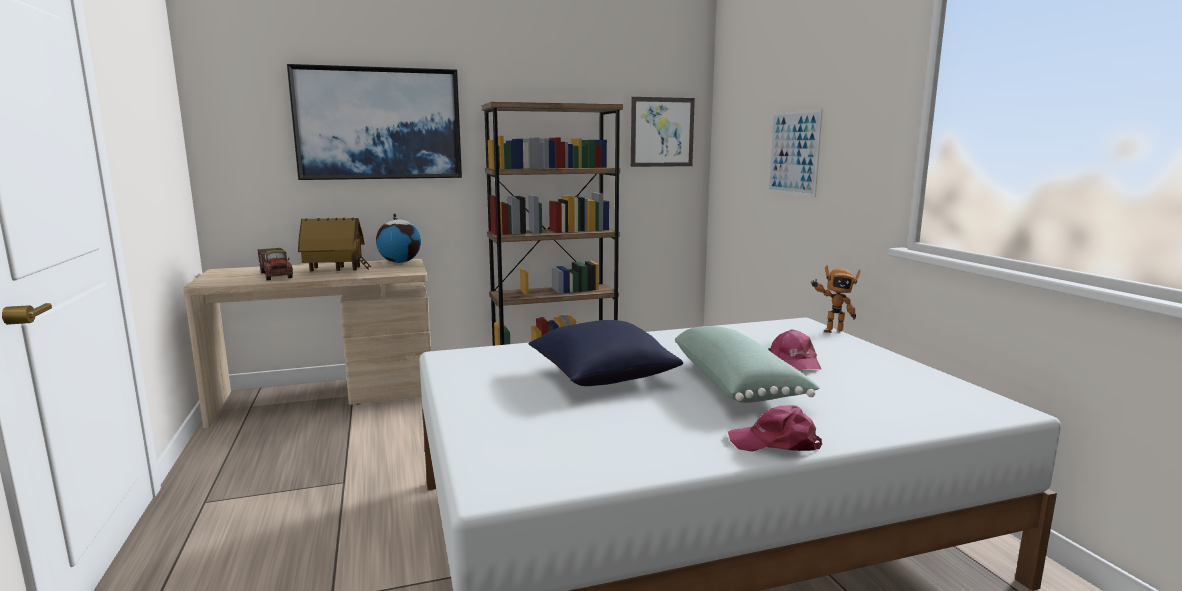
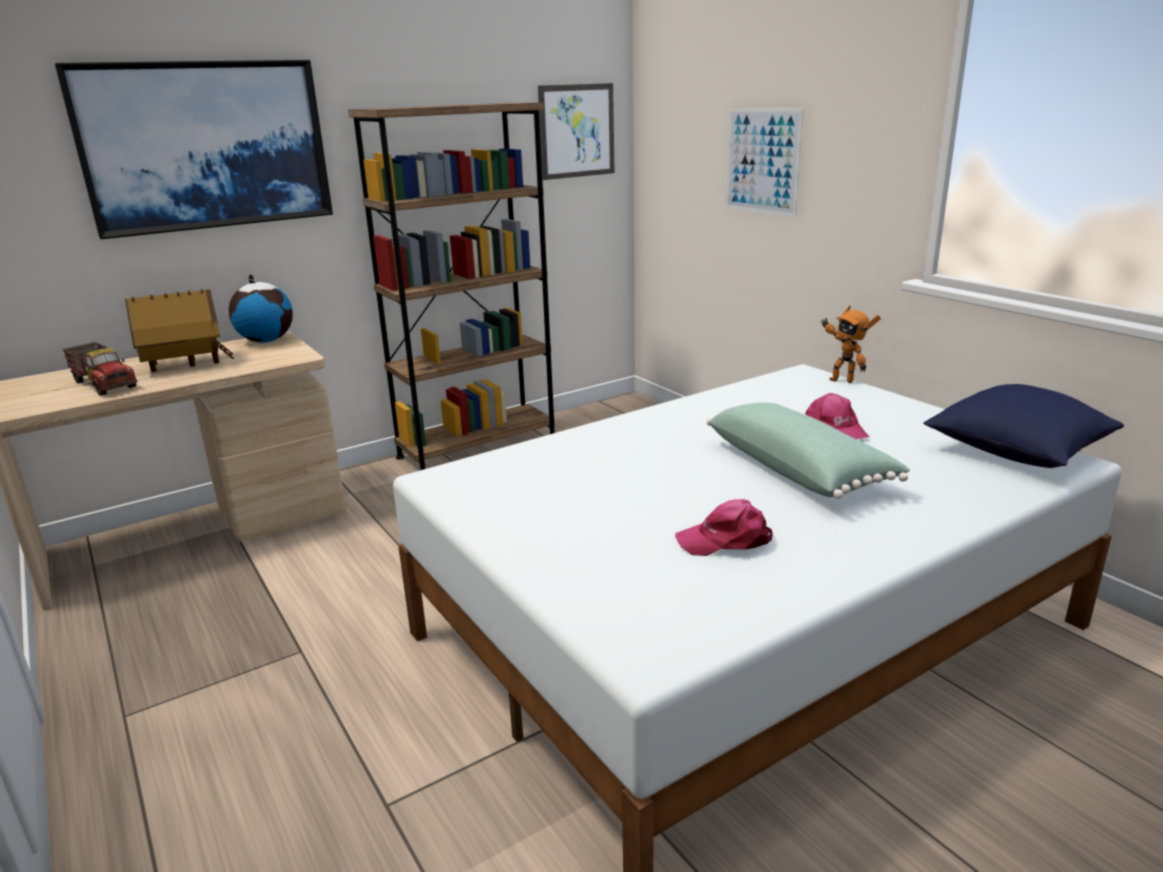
camera: 15 degrees left, 10 degrees up
blue pillow [528,320,683,386] -> blue pillow moved to [923,384,1124,468]
pink cap [728,405,822,452] -> pink cap moved to [675,499,773,556]
toy robot [811,265,860,333] -> toy robot turned 60 degrees clockwise [820,305,881,383]

